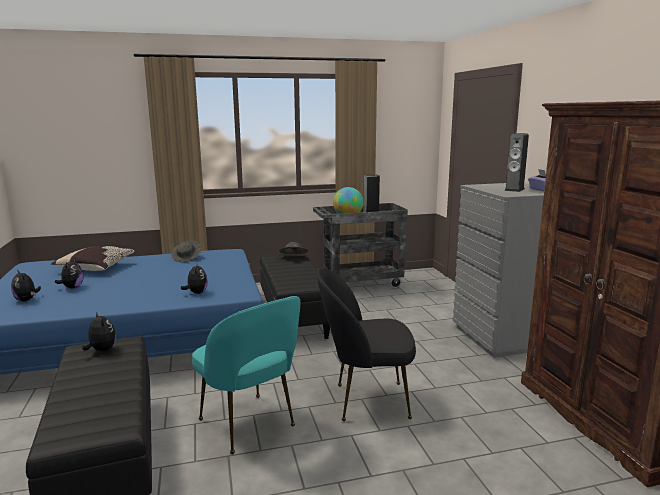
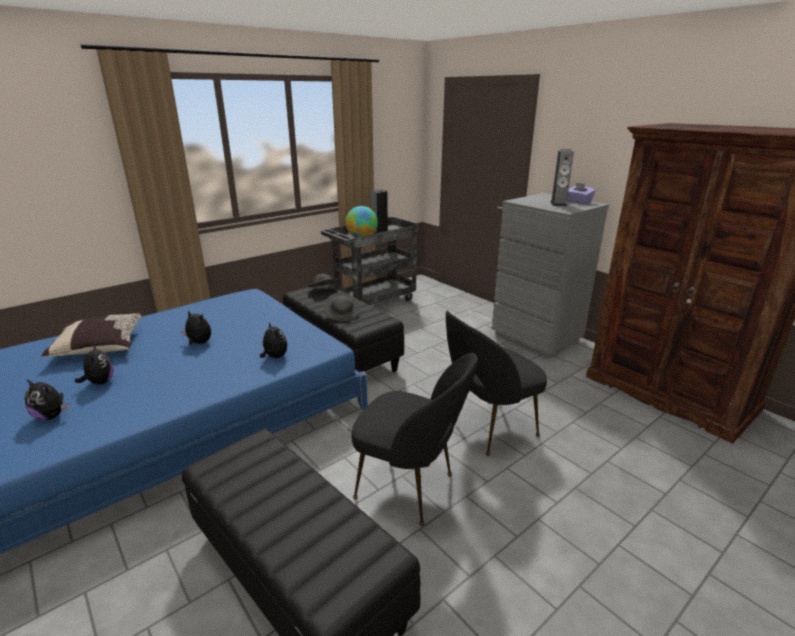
camera: 25 degrees left, 10 degrees up
plush toy [82,313,116,351] -> plush toy moved to [181,310,211,345]
grey hat [171,241,201,262] -> grey hat moved to [324,292,360,321]
turquoise chair [192,296,301,454] -> black chair [351,353,478,526]

